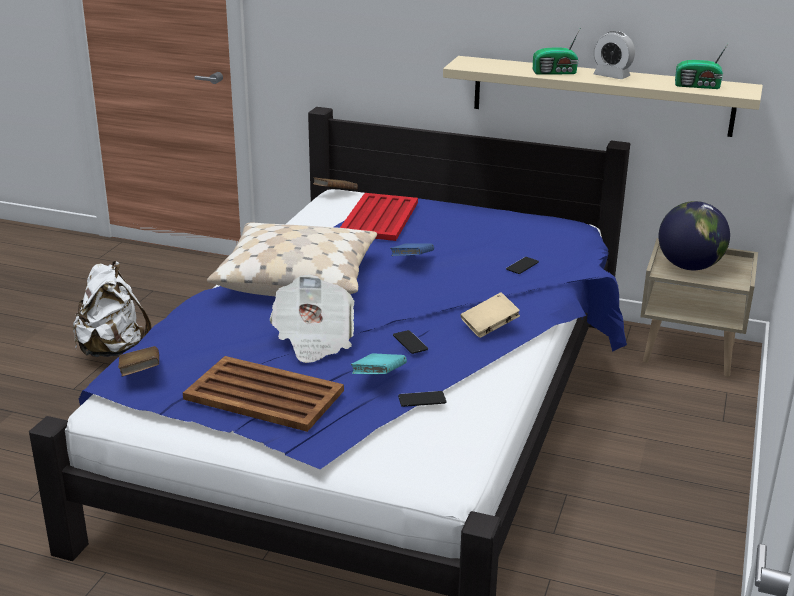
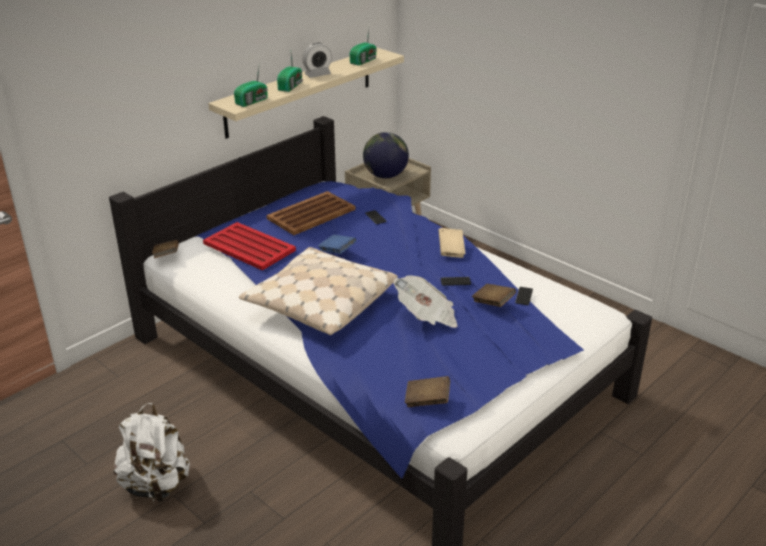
camera: 65 degrees left, 5 degrees up
brown tray [183,356,344,432] -> brown tray moved to [266,191,355,235]
turquoise book [351,354,407,374] -> brown book [472,284,516,307]
none -> radio [234,67,268,107]

